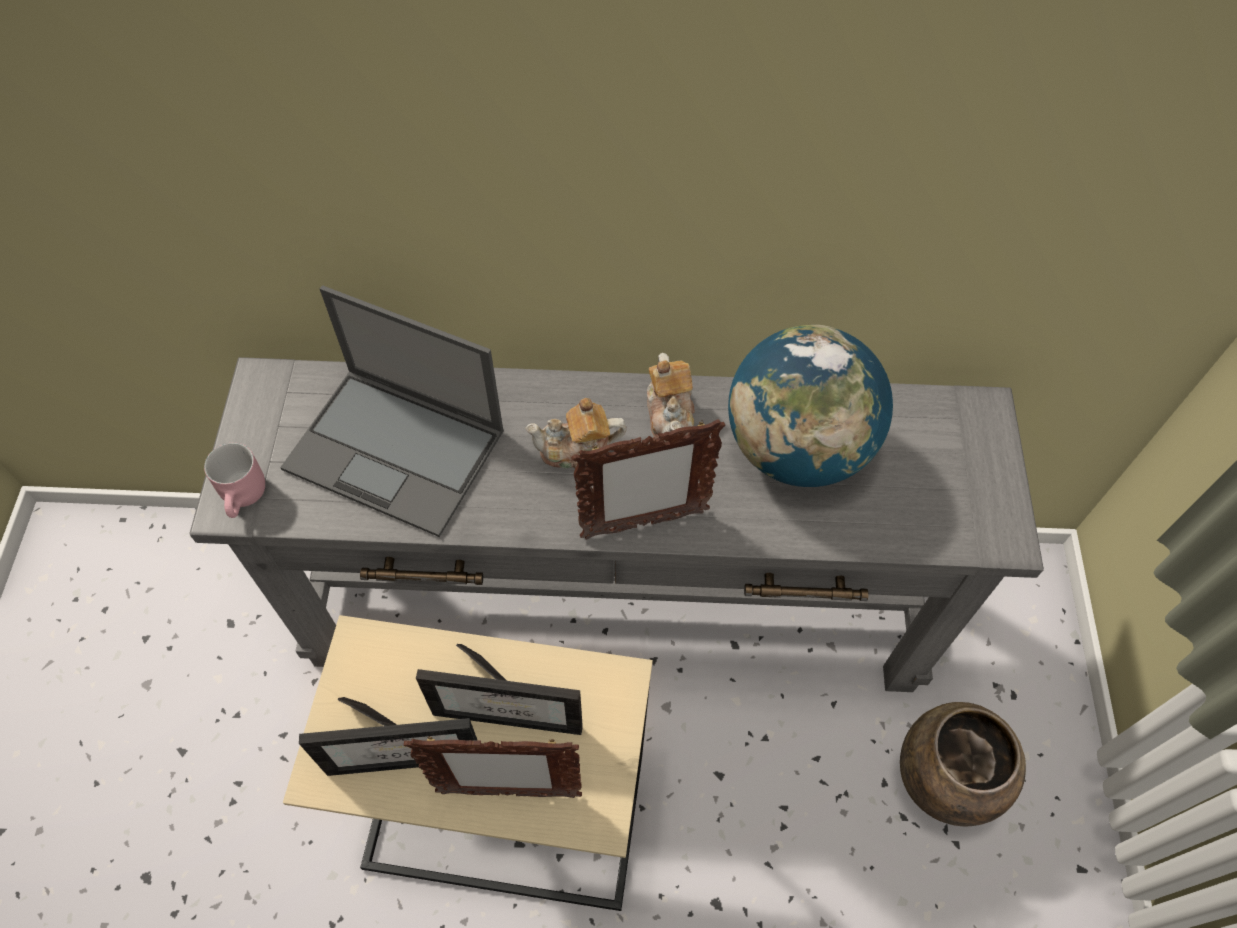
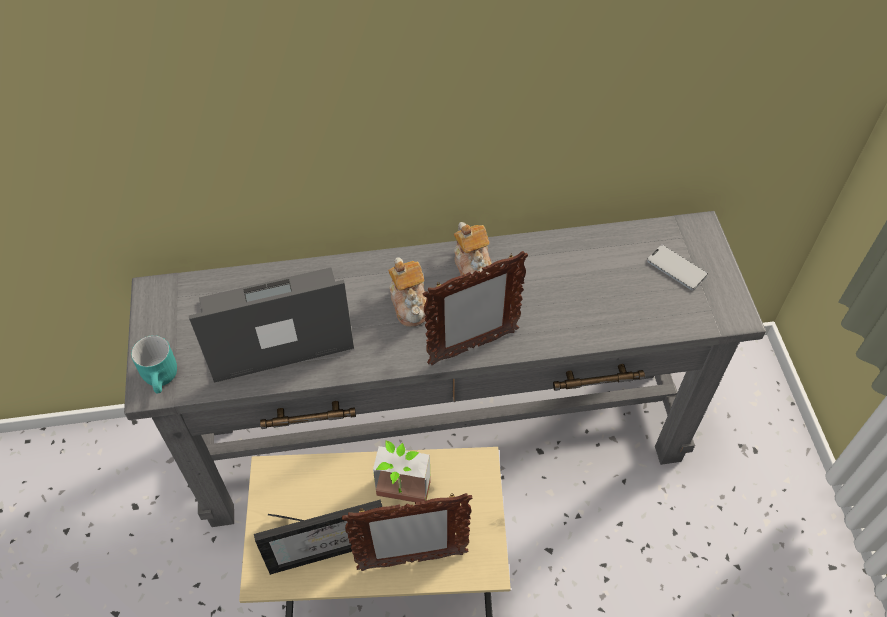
camera: 10 degrees left, 5 degrees down
pink mug [204,443,265,518] -> turquoise mug [131,335,177,393]
laptop [280,285,504,537] -> laptop turned 150 degrees clockwise [189,267,354,383]
picture frame [416,644,583,735] -> potted plant [373,441,431,502]
teapot [525,398,626,469] -> teapot turned 90 degrees counterclockwise [388,257,428,327]
globe [728,325,893,487] -> none
brown vase [900,702,1026,826] -> none
none -> phone [647,245,708,290]

